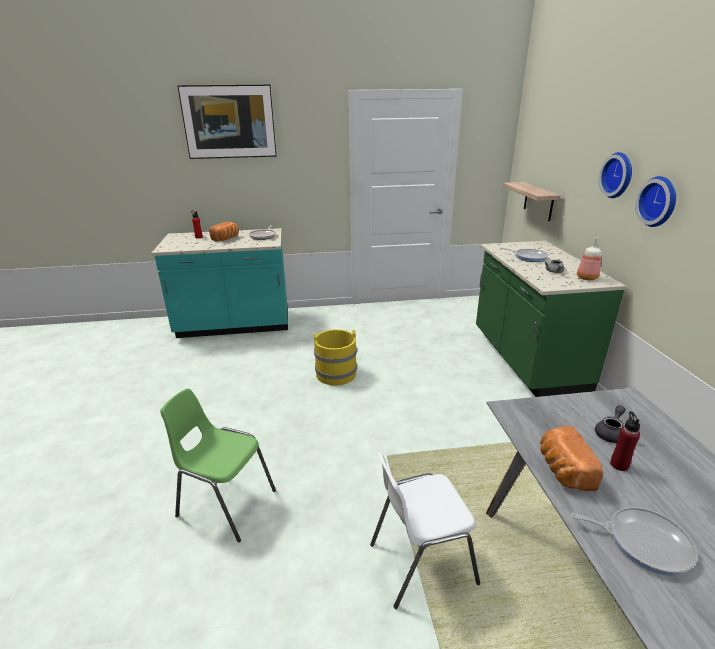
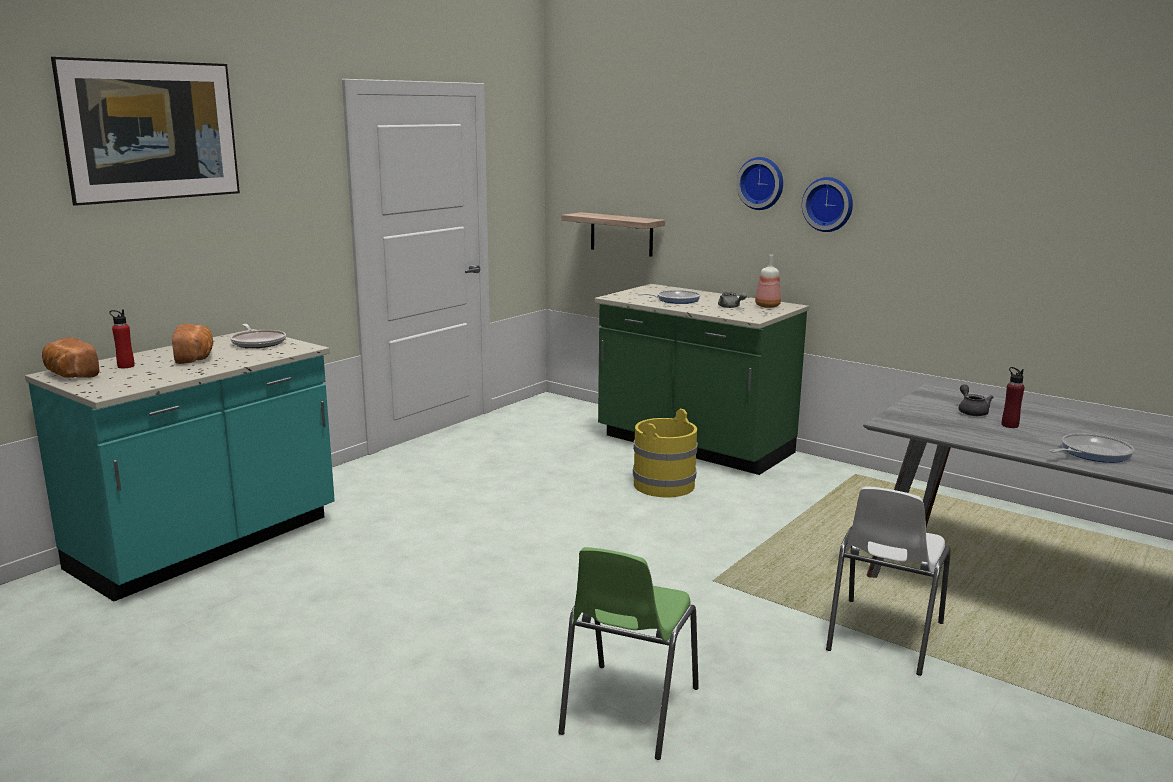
camera: 45 degrees left, 10 degrees down
green chair [160,388,276,542] -> green chair turned 45 degrees counterclockwise [558,547,699,760]
yellow bucket [314,329,357,386] -> yellow bucket moved to [633,409,698,497]
bread [540,426,603,491] -> bread moved to [42,337,100,378]

